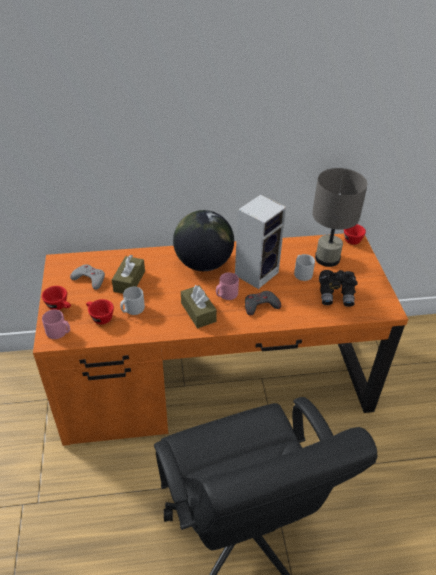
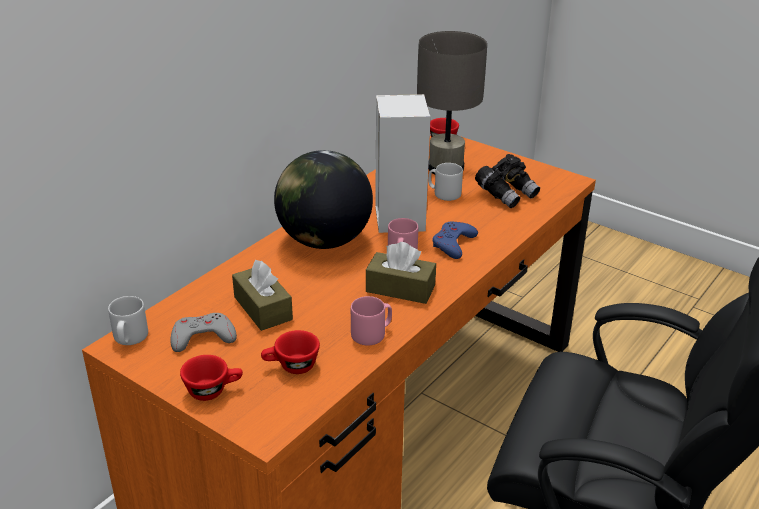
camera: 45 degrees left, 10 degrees down
pink mug [42,310,70,339] -> pink mug moved to [351,296,392,346]
grey mug [120,287,145,315] -> grey mug moved to [108,296,148,345]
grey game controller [245,291,281,316] -> blue game controller [432,222,478,259]

